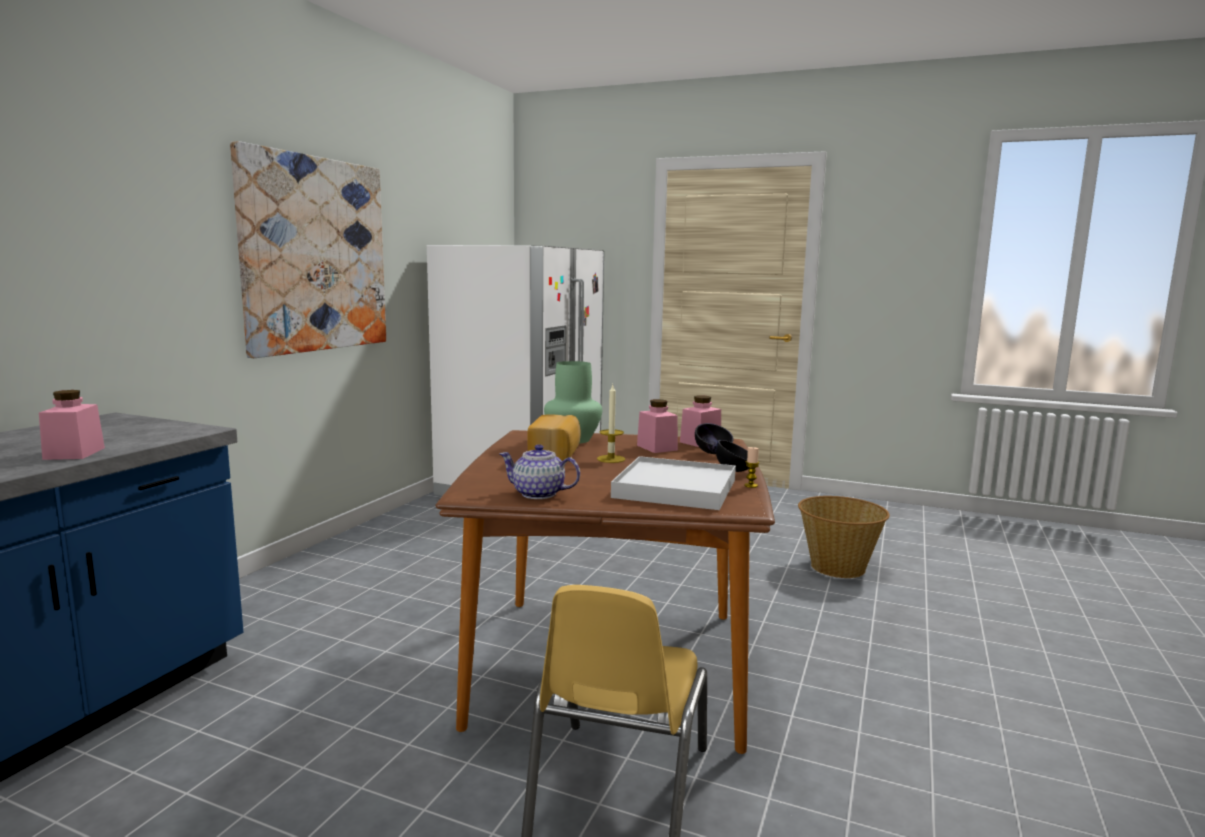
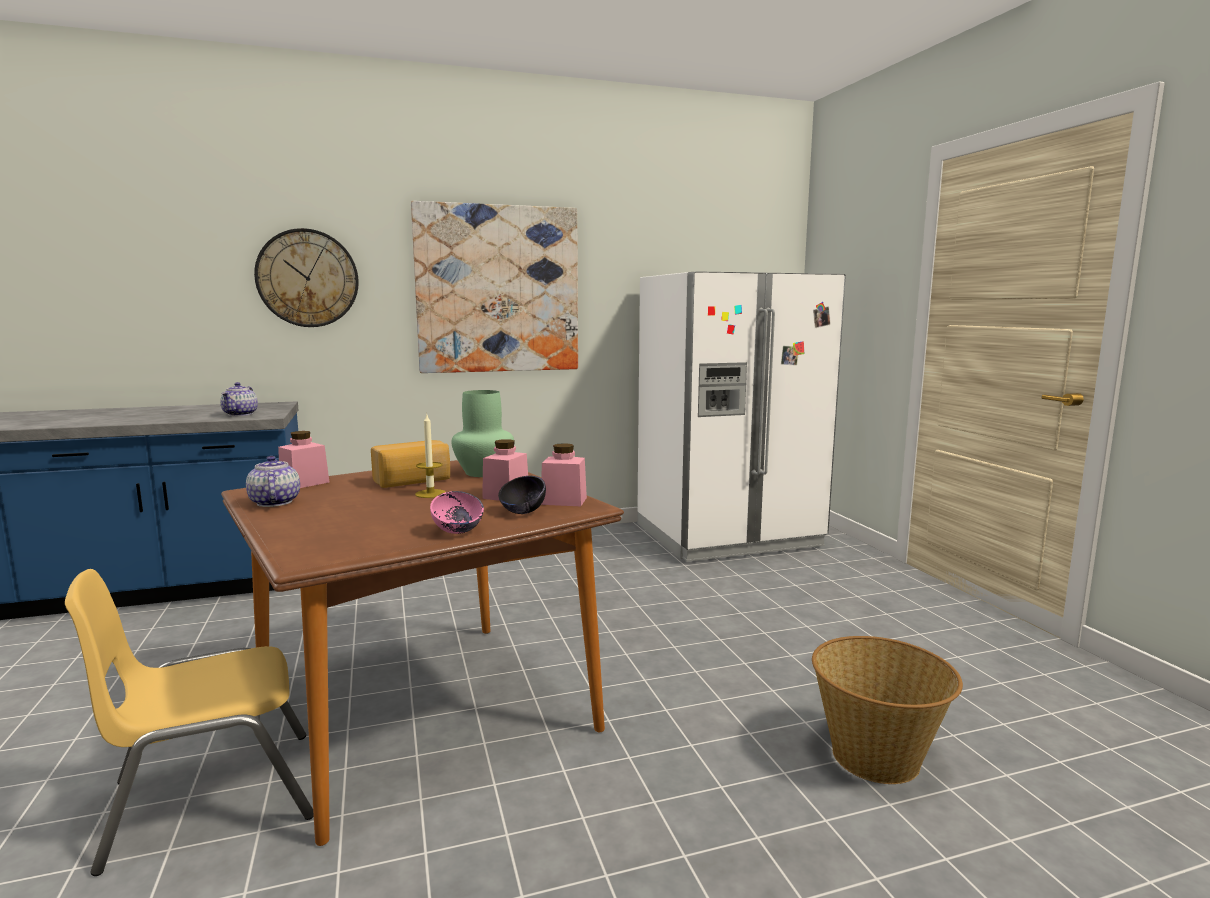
camera: 50 degrees right, 0 degrees up
pink jar [39,390,105,460] -> pink jar moved to [278,431,329,488]
white tray [611,456,736,510] -> none
black bowl [716,440,749,472] -> pink bowl [430,491,484,534]
candle [744,447,759,488] -> none
none -> teapot [220,382,258,416]
none -> wall clock [254,228,359,327]

